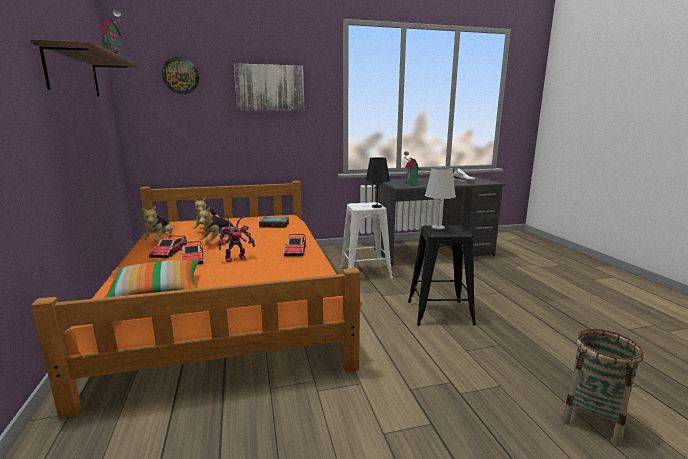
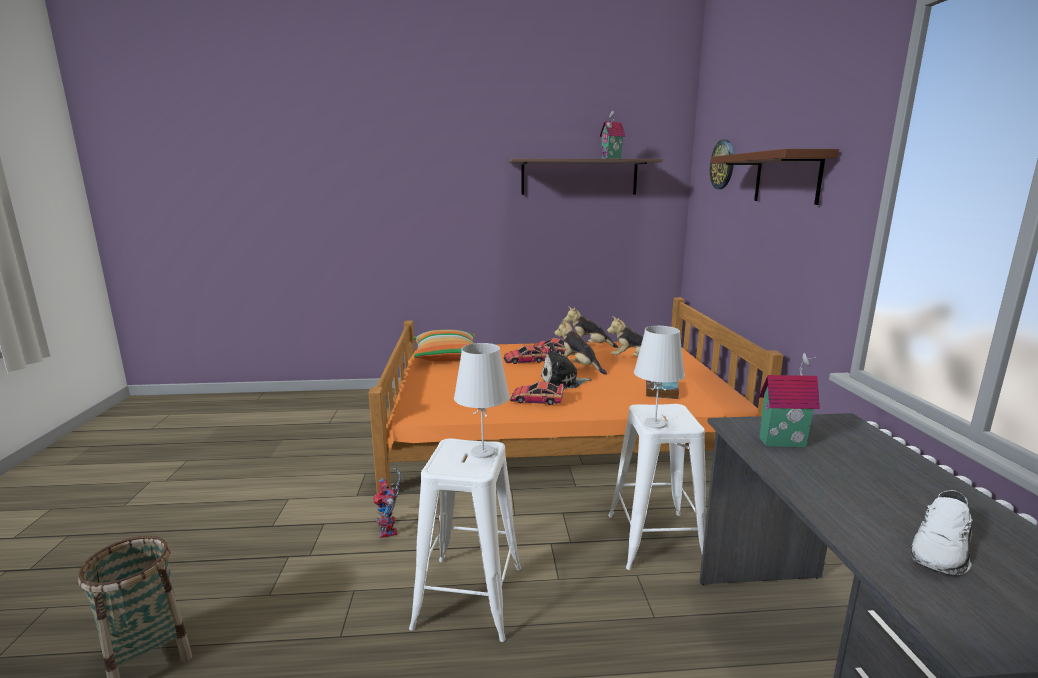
camera: 100 degrees right, 0 degrees up
toy robot [218,214,255,262] -> toy robot moved to [373,467,401,538]
picture [234,63,304,111] -> brown shelf [711,149,839,205]
black table lamp [365,157,390,208] -> white table lamp [634,326,685,429]
black stool [408,225,476,326] -> white stool [409,438,521,642]
none -> plush toy [541,345,592,389]

